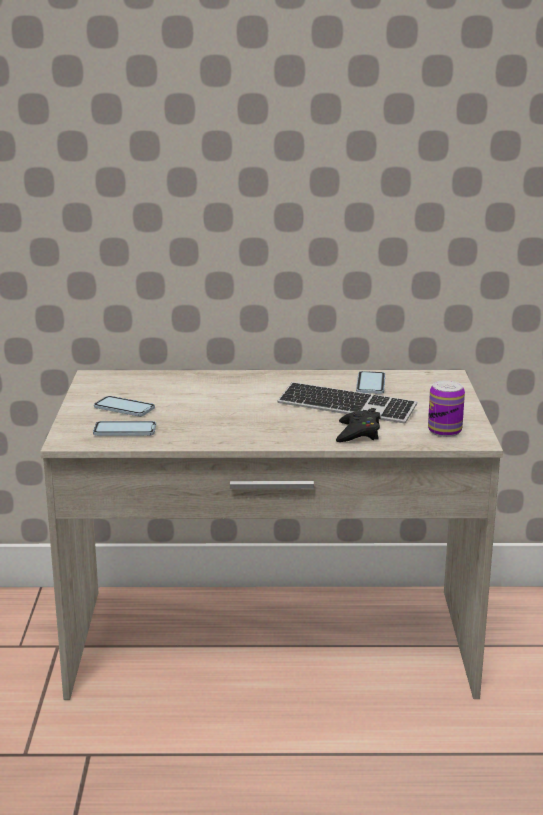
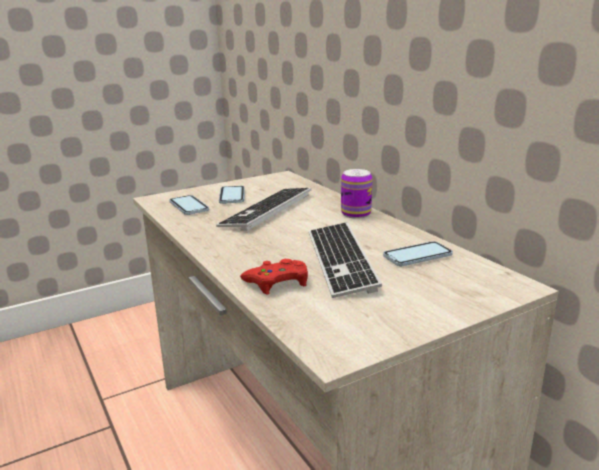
camera: 60 degrees right, 0 degrees up
black game controller [336,409,381,442] -> red game controller [240,259,308,295]
can [428,380,465,437] -> can moved to [341,169,372,219]
none -> keyboard [216,188,311,231]

